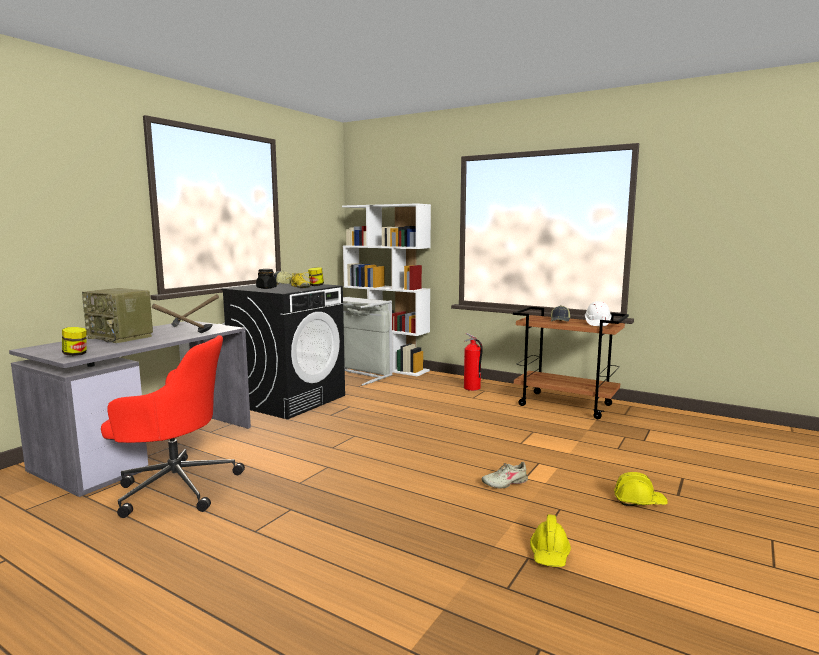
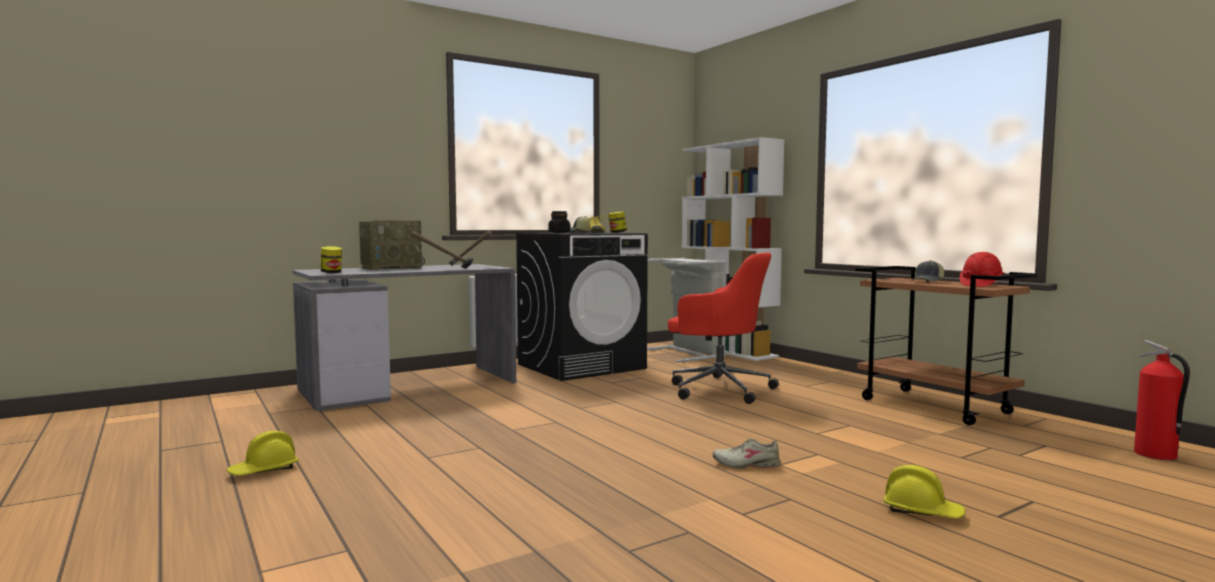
camera: 25 degrees right, 5 degrees down
radio [82,288,153,343] -> radio turned 90 degrees counterclockwise [359,220,425,270]
red office chair [101,335,245,518] -> red office chair moved to [668,253,779,404]
fire extinguisher [464,333,483,391] -> fire extinguisher moved to [1134,340,1190,460]
yellow hard hat [530,514,571,567] -> yellow hard hat moved to [226,431,299,476]
white hard hat [585,301,612,326] -> red hard hat [960,252,1004,287]

